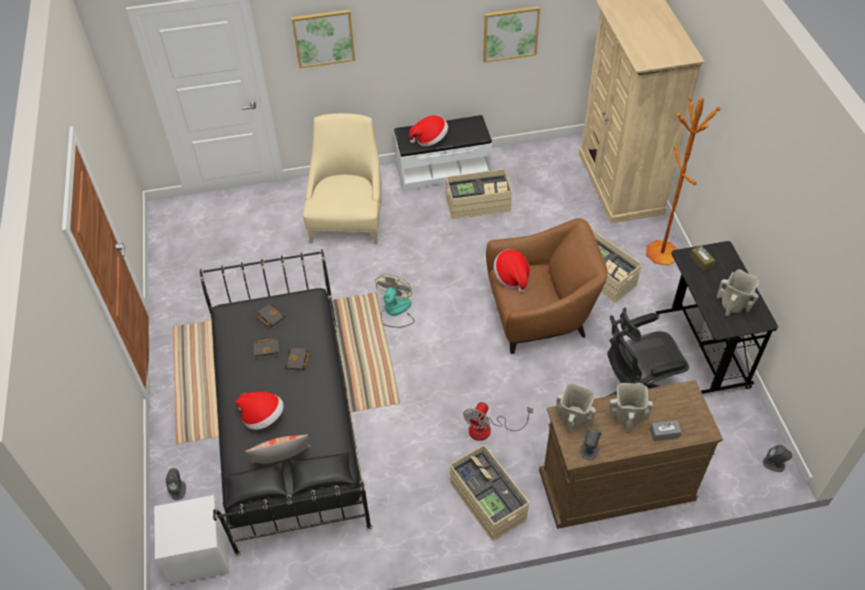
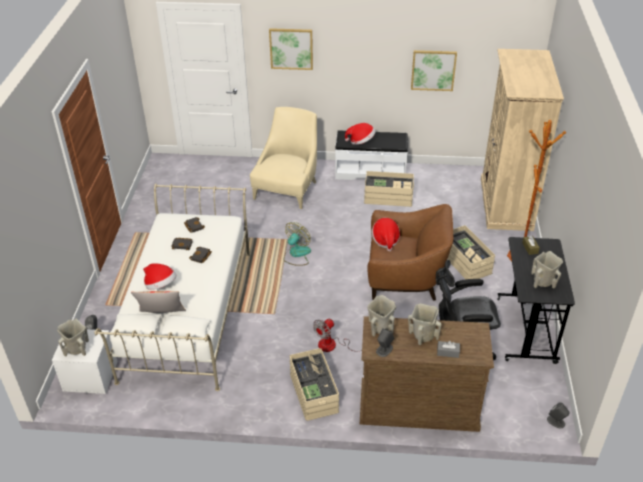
camera: 15 degrees right, 10 degrees down
black bed [199,249,373,557] -> white bed [94,184,251,391]
none -> beige vase [57,319,89,357]

